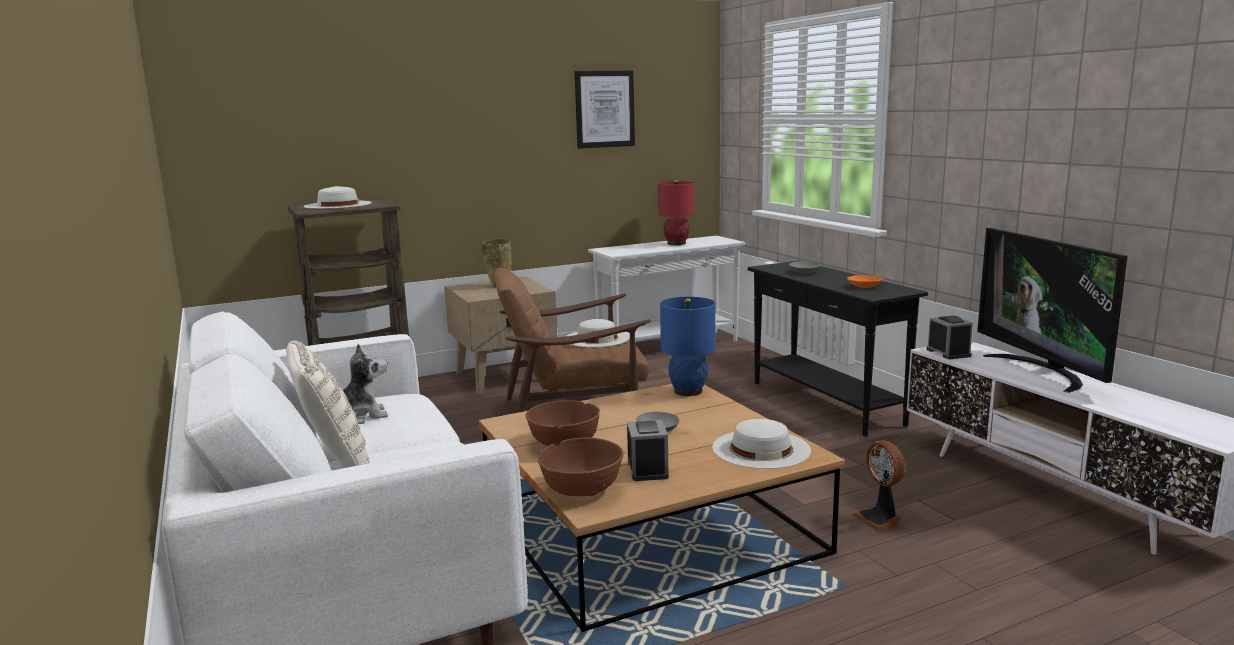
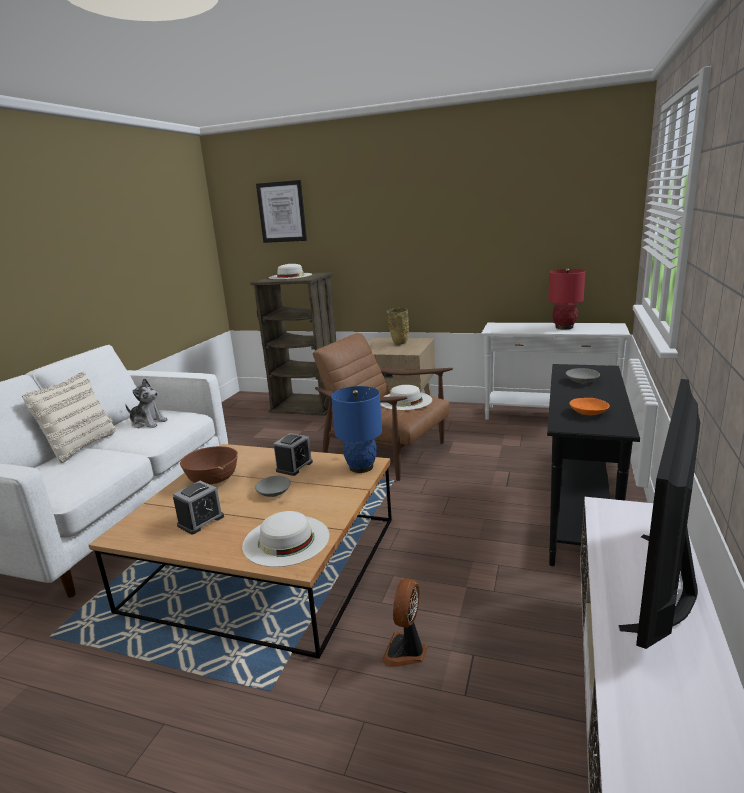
camera: 45 degrees right, 5 degrees up
brown bowl [538,438,624,496] -> none
picture [575,71,635,149] -> picture moved to [256,180,307,243]
alarm clock [926,316,973,359] -> alarm clock moved to [273,433,313,476]

